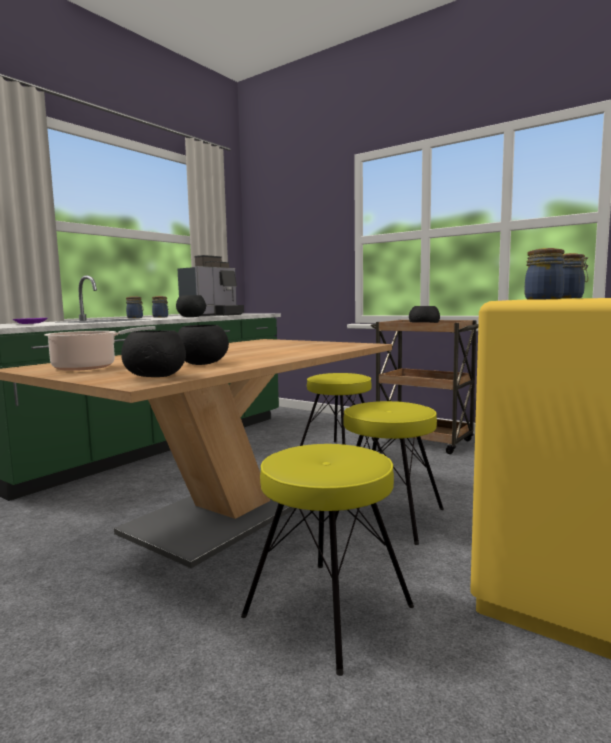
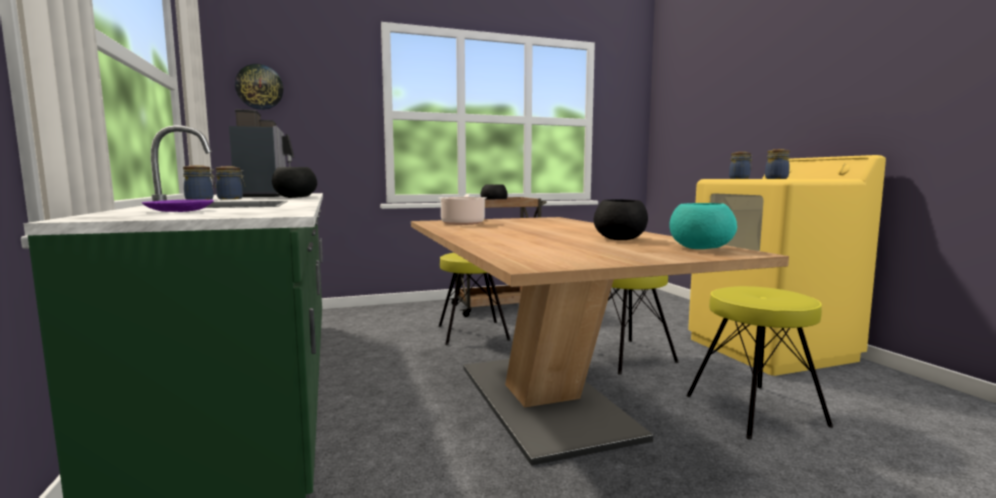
camera: 55 degrees left, 0 degrees up
cooking pot [45,326,156,371] -> cooking pot moved to [439,193,486,225]
black bowl [121,330,186,377] -> turquoise bowl [669,203,737,249]
none -> wall clock [235,64,283,110]

